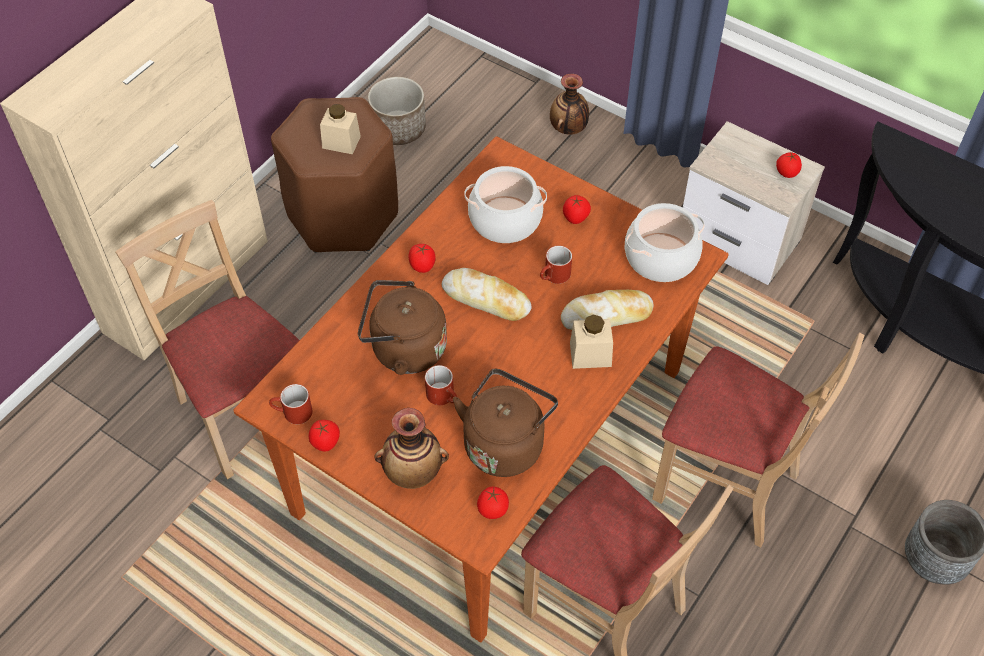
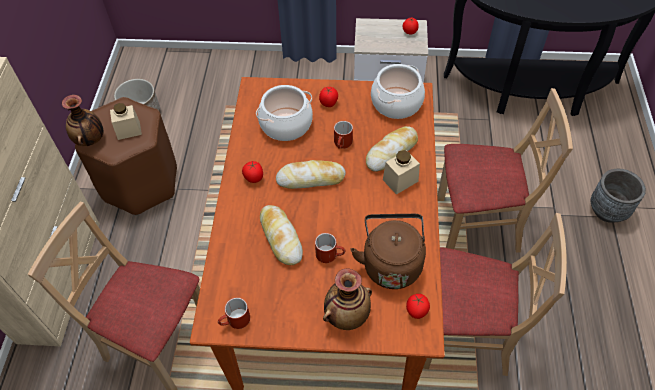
camera: 30 degrees left, 0 degrees up
tomato [309,420,340,452] -> none
brown kettle [358,280,447,375] -> bread [260,205,303,265]
vase [550,74,589,134] -> vase moved to [62,95,104,146]

